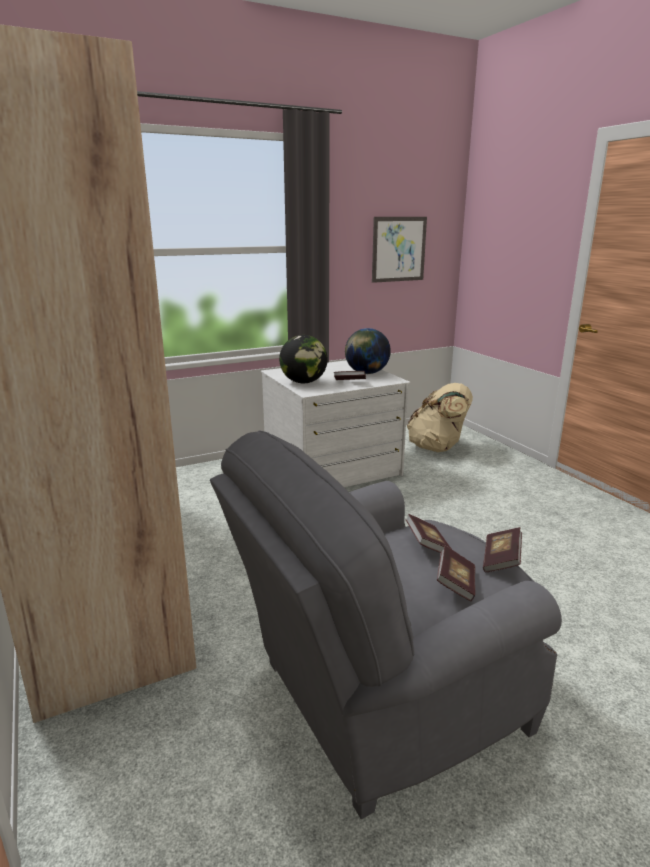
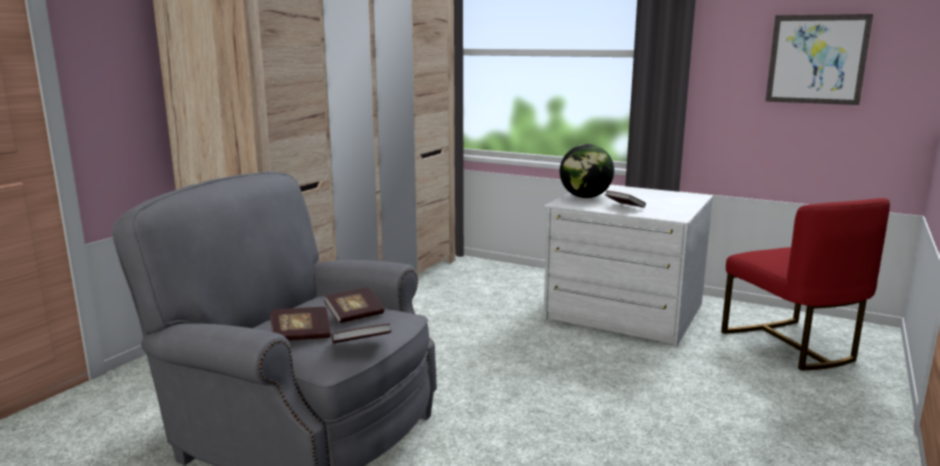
camera: 55 degrees right, 5 degrees down
globe [345,328,391,374] -> none
beige backpack [407,383,473,452] -> red chair [721,198,890,371]

